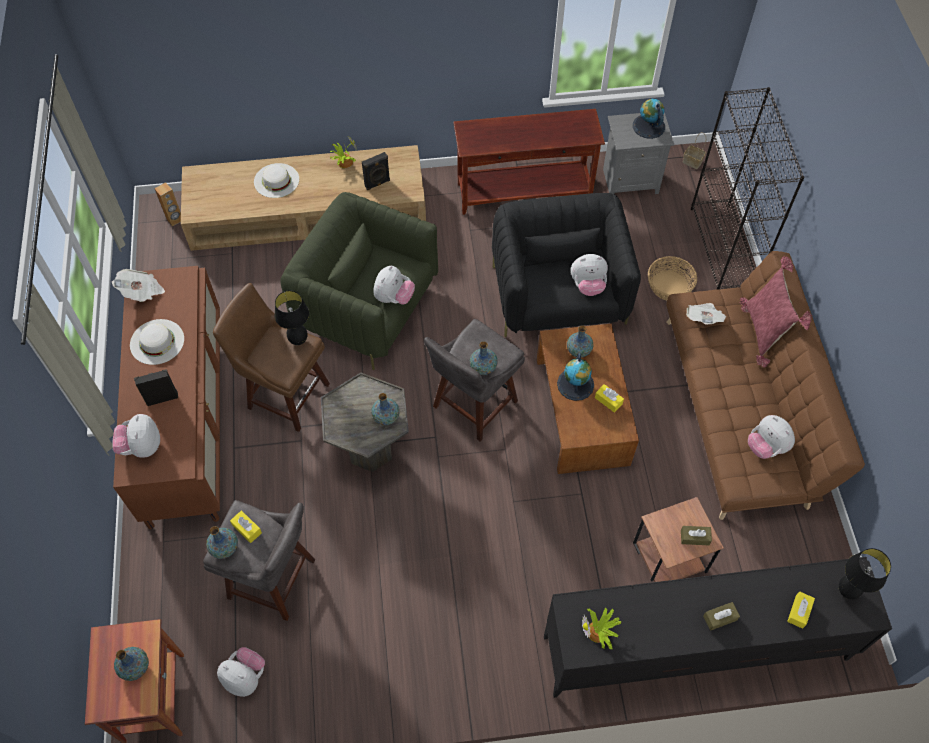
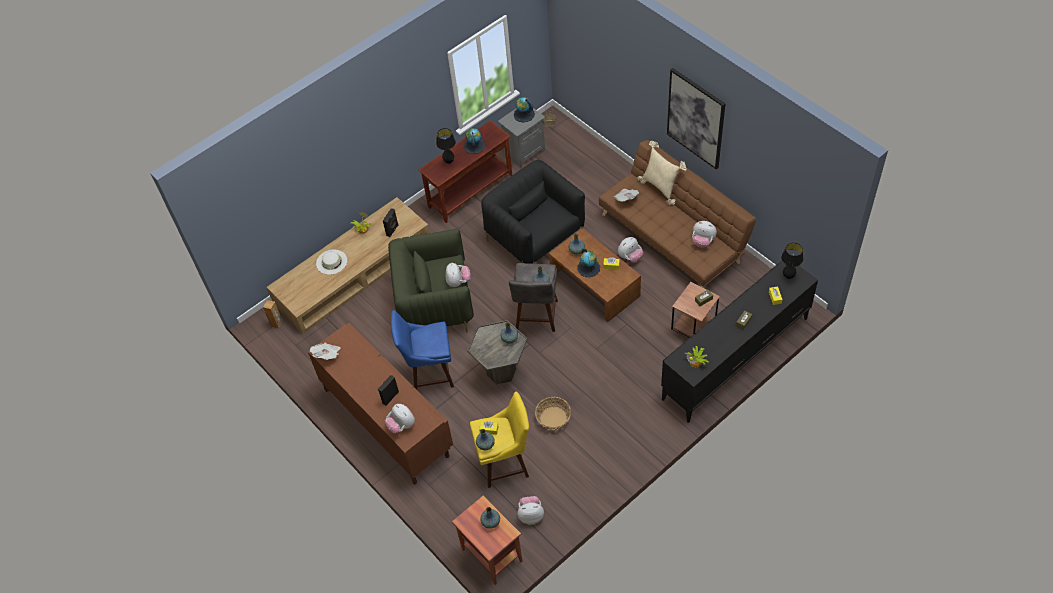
camera: 30 degrees left, 5 degrees down
white hat [130,319,184,365] -> none
grey stool [203,500,315,621] -> yellow stool [470,392,529,488]
brown stool [213,283,330,432] -> blue stool [391,310,454,390]
black table lamp [275,291,309,345] -> black table lamp moved to [436,128,456,164]
plush toy [571,254,608,296] -> plush toy moved to [618,237,644,262]
basket [648,256,697,301] -> basket moved to [535,397,571,430]
black bookcase [691,87,805,290] -> none
red pillow [740,256,813,368] -> beige pillow [637,141,687,205]
none -> globe [464,128,486,154]
none -> picture [667,68,726,170]

